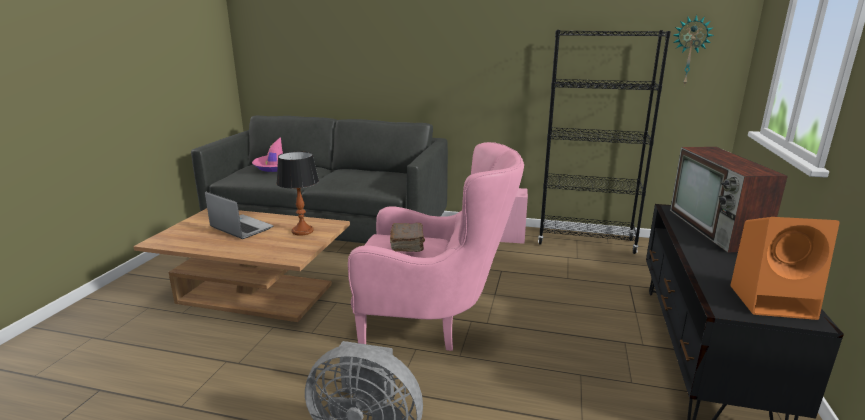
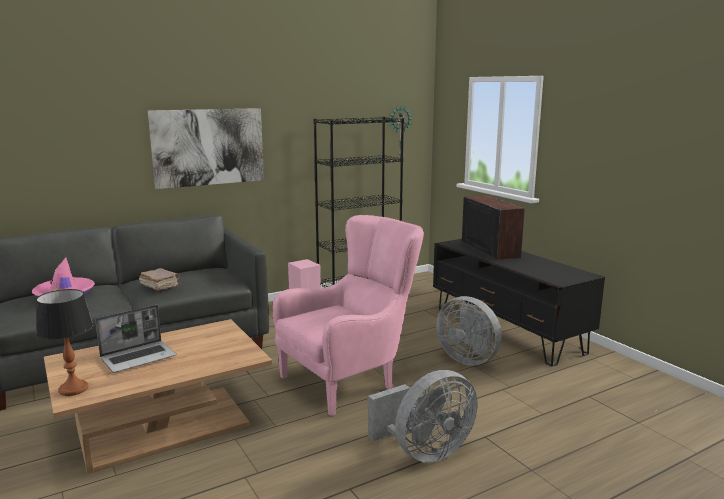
camera: 45 degrees left, 5 degrees down
laptop [205,192,274,239] -> laptop turned 150 degrees clockwise [95,305,176,373]
table lamp [276,151,319,236] -> table lamp moved to [36,289,93,396]
brown book [390,223,425,252] -> brown book moved to [139,268,180,291]
television [670,147,788,252] -> television turned 150 degrees counterclockwise [462,195,525,260]
orange speaker [730,217,839,320] -> none
none -> picture [148,108,264,189]
none -> grey fan [436,296,502,365]

